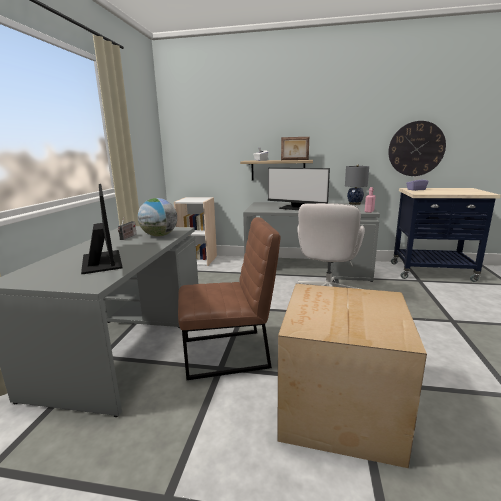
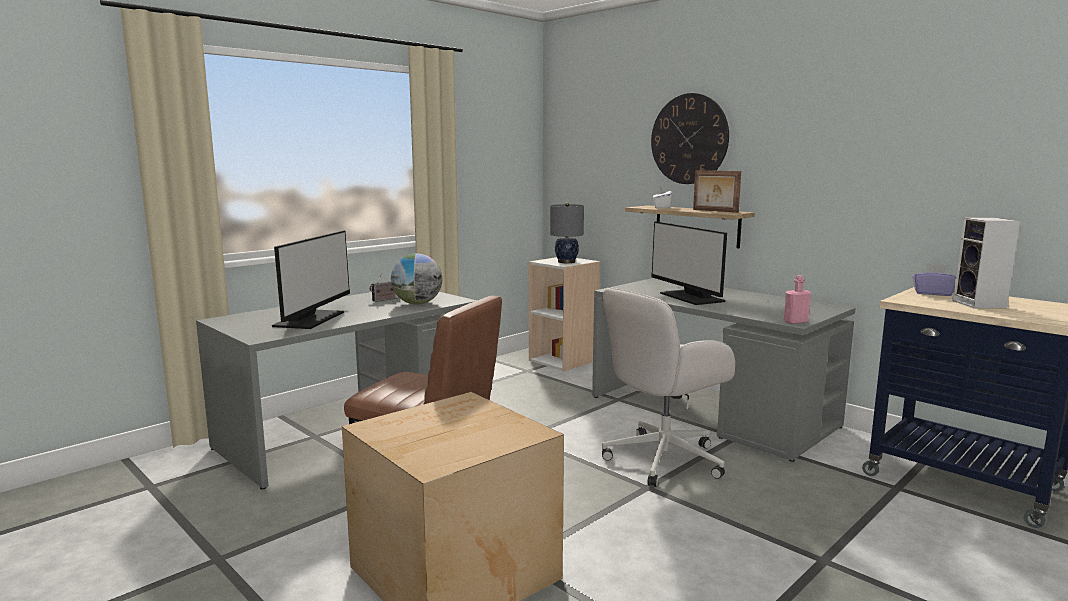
camera: 35 degrees right, 5 degrees down
grey table lamp [345,165,369,205] -> grey table lamp moved to [550,203,584,263]
wall clock [388,121,446,176] -> wall clock moved to [651,93,729,184]
none -> speaker [952,218,1020,309]

